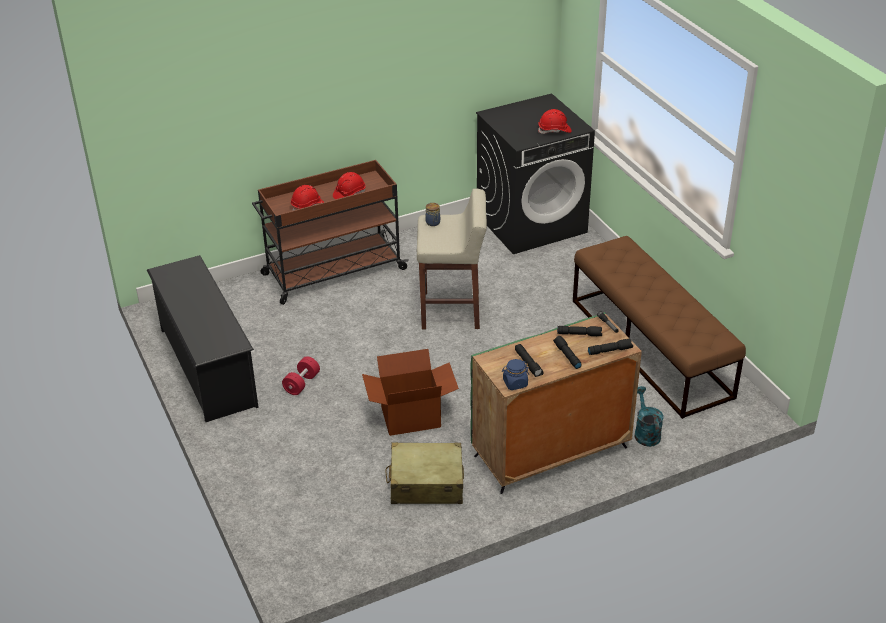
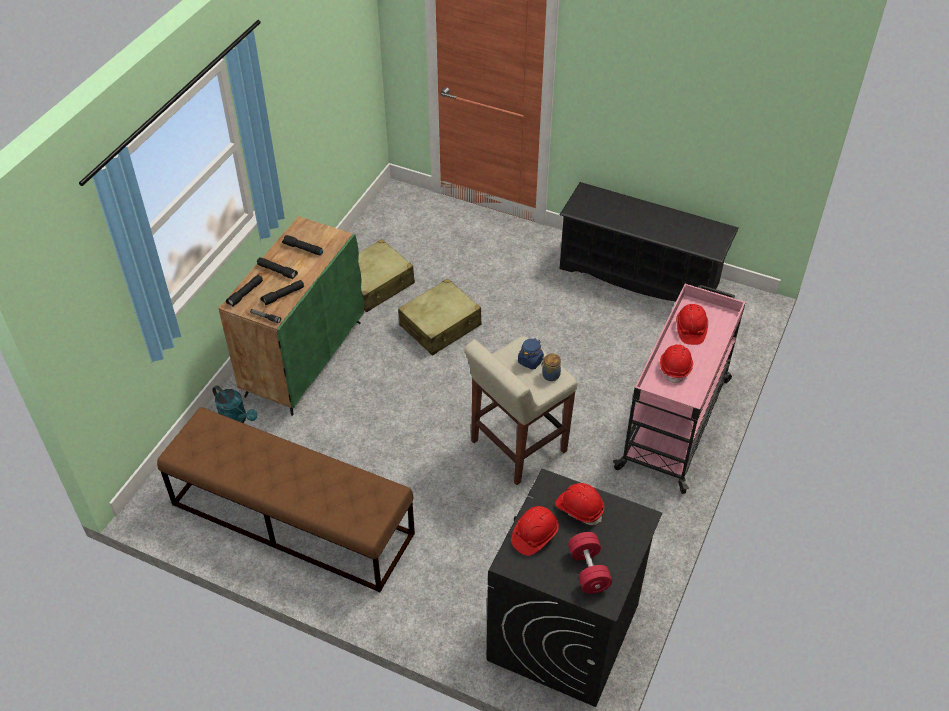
camera: 140 degrees right, 10 degrees up
brown cart [252,160,409,305] -> pink cart [613,284,746,494]
red dumbbell [282,356,320,395] -> red dumbbell moved to [568,532,612,594]
cardboard box [362,349,459,436] -> beige suitcase [398,279,482,356]
blue jar [502,359,529,390] -> blue jar moved to [518,338,544,370]
none -> red hard hat [555,483,604,525]

